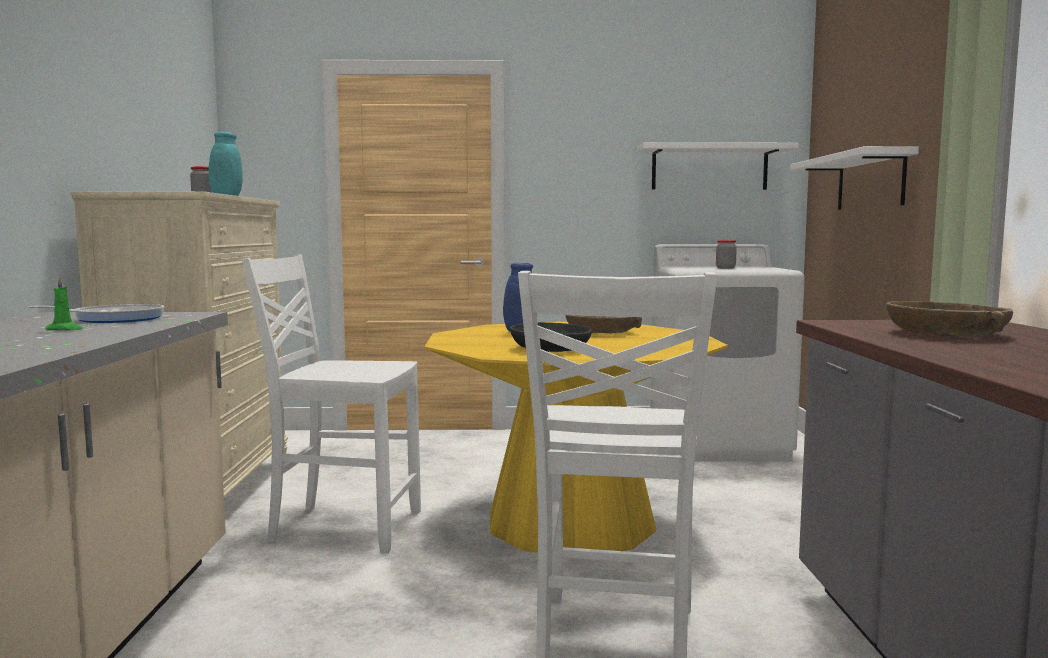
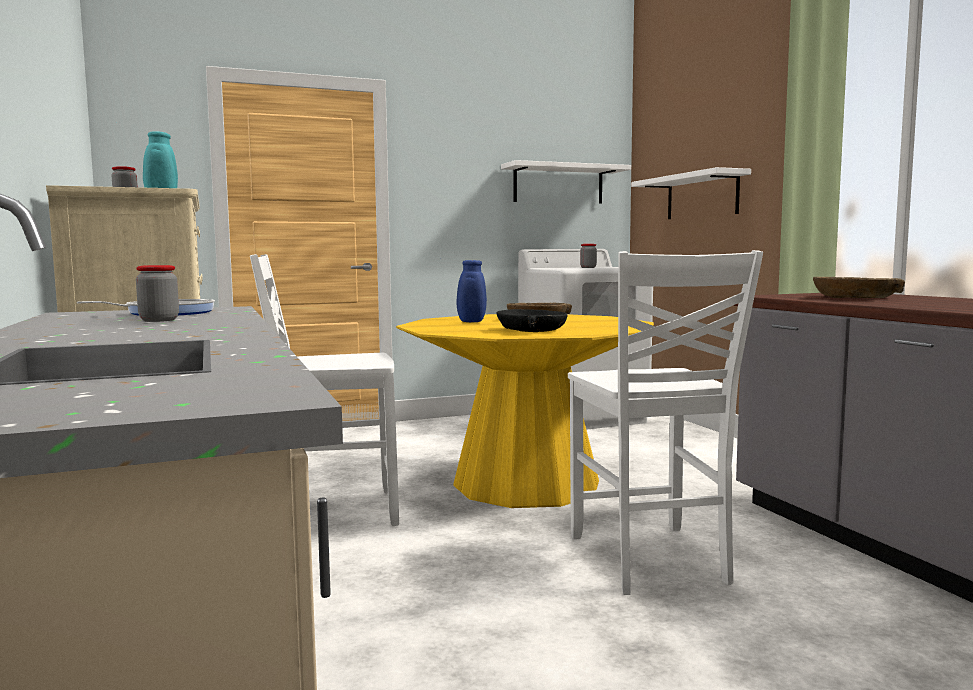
camera: 20 degrees left, 0 degrees up
green candle [45,276,83,330] -> jar [136,265,179,322]

